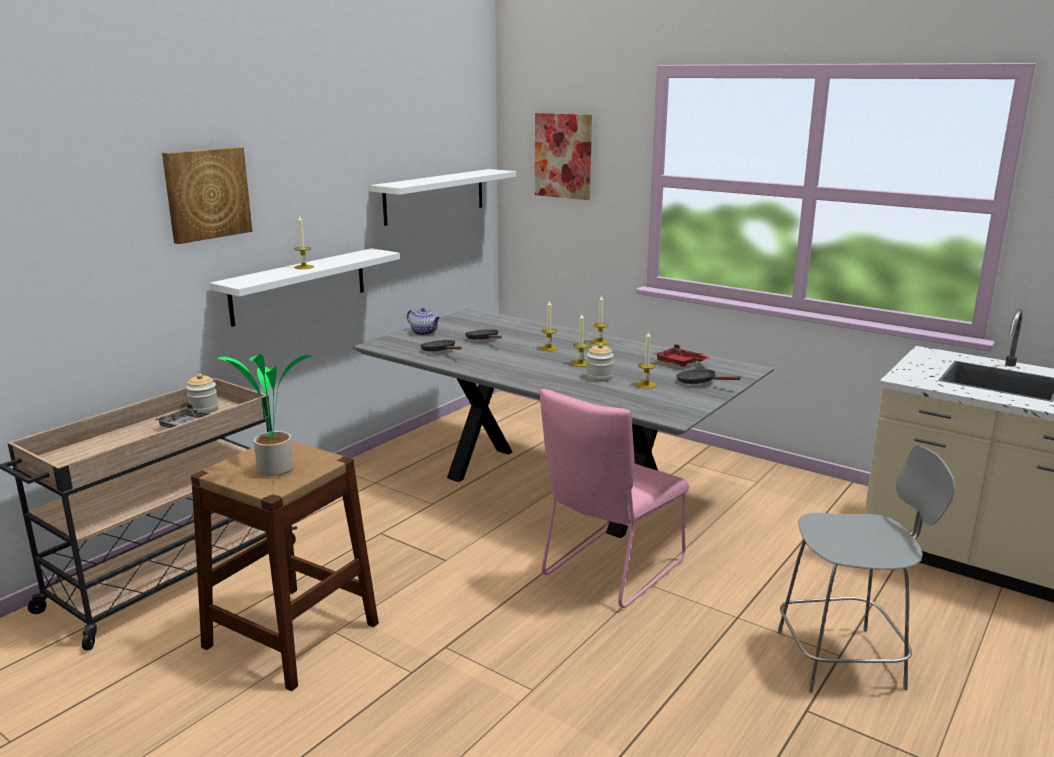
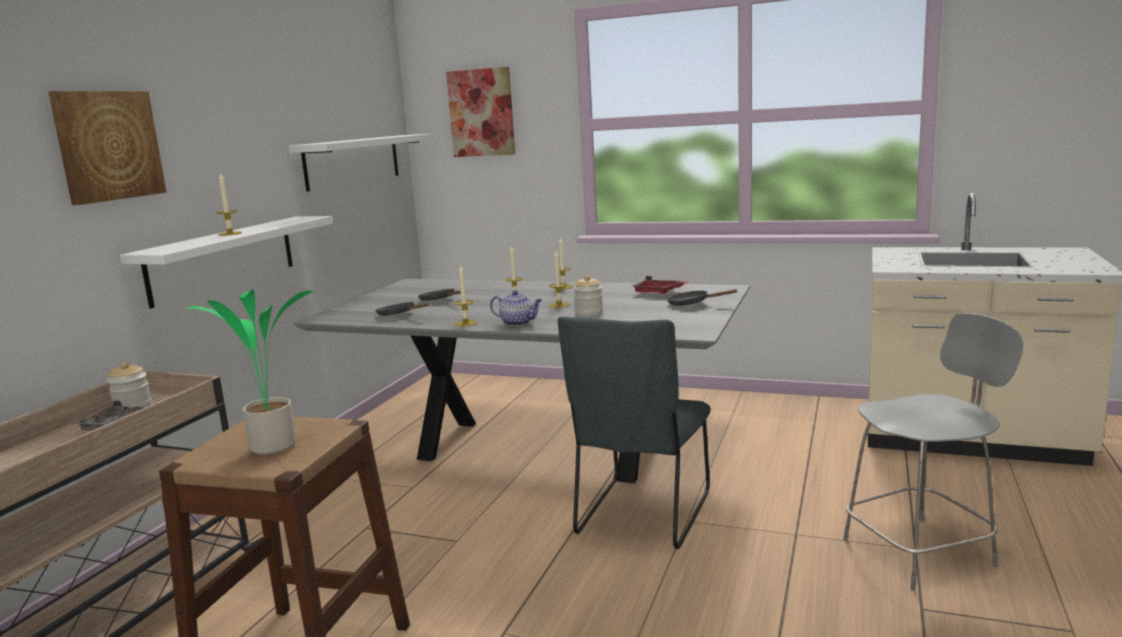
camera: 15 degrees left, 5 degrees down
teapot [407,308,440,335] -> teapot moved to [490,290,542,326]
pink chair [540,389,689,608] -> grey chair [558,317,711,549]
candle [636,331,656,389] -> candle moved to [455,265,477,326]

